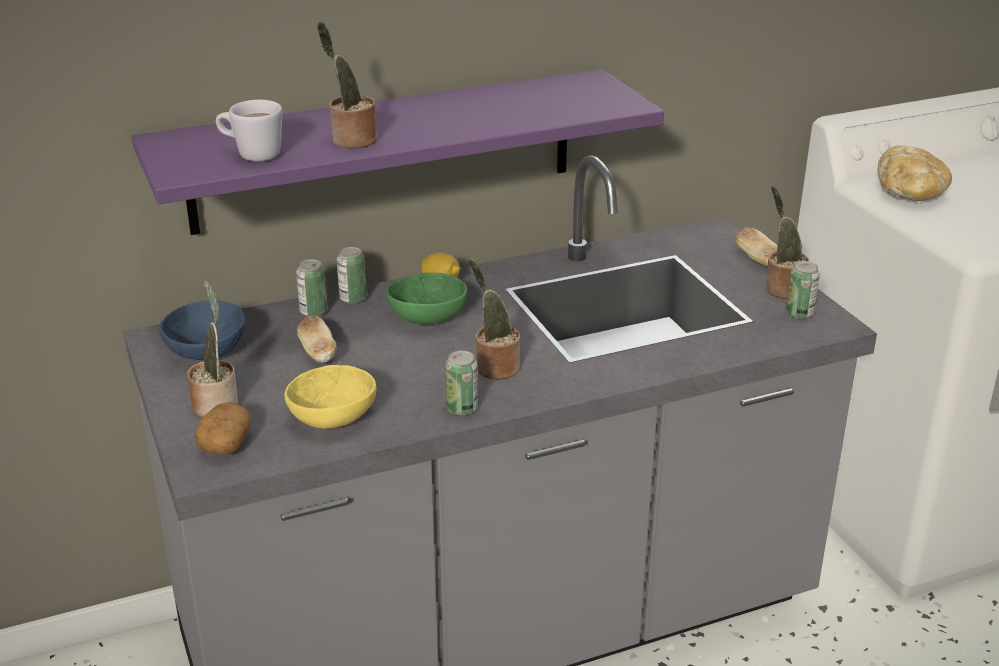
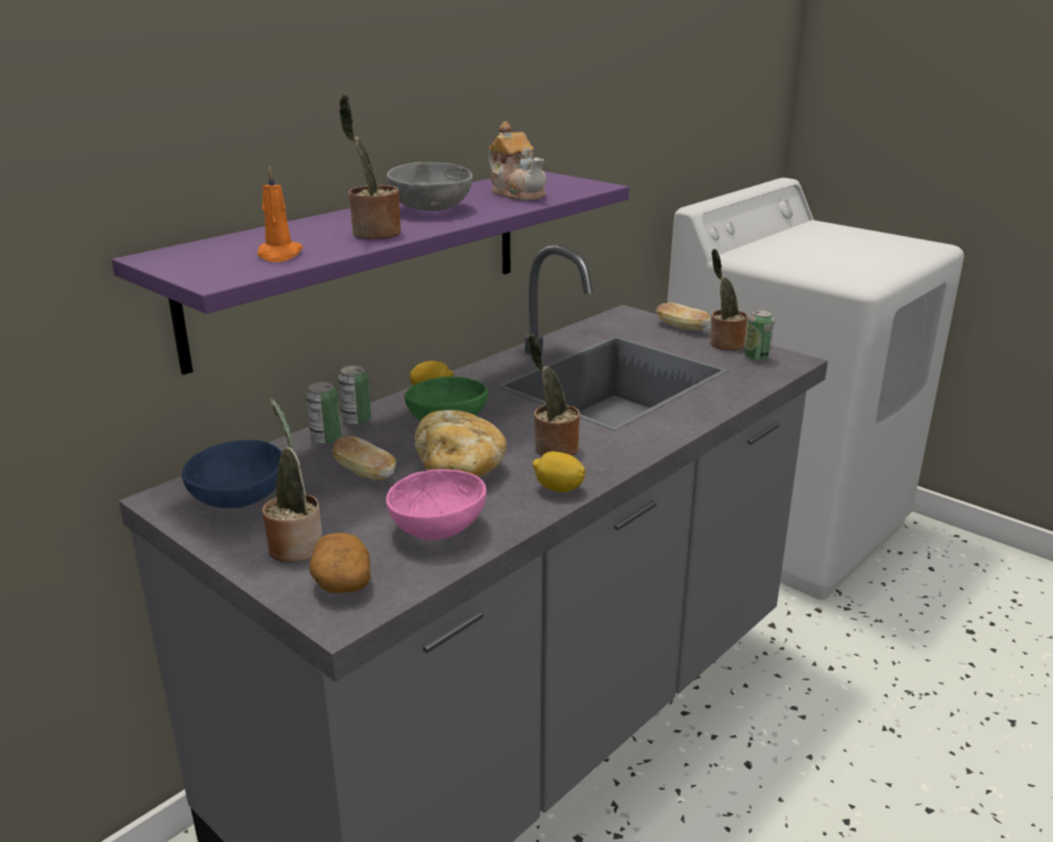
camera: 25 degrees left, 5 degrees down
white mug [216,100,282,161] -> orange candle [257,166,303,262]
yellow bowl [285,365,377,429] -> pink bowl [386,469,486,540]
can [445,351,478,415] -> lemon [532,451,586,492]
bread [877,146,952,201] -> bread moved to [415,410,507,478]
none -> grey bowl [387,162,473,211]
none -> teapot [488,121,546,201]

